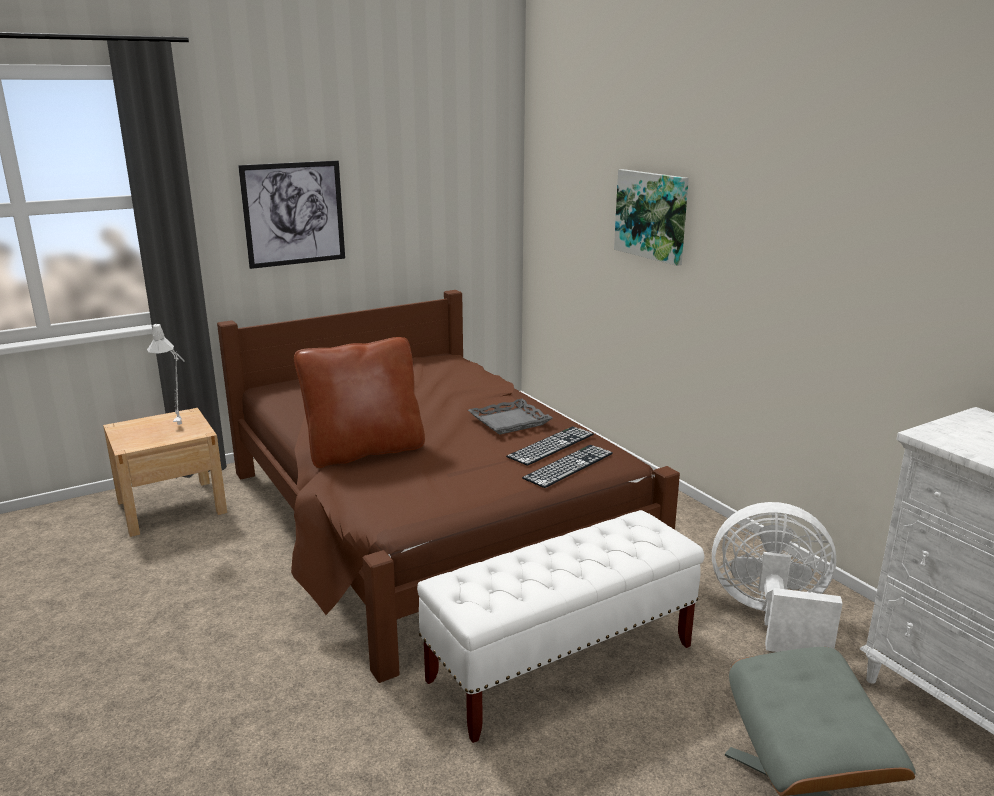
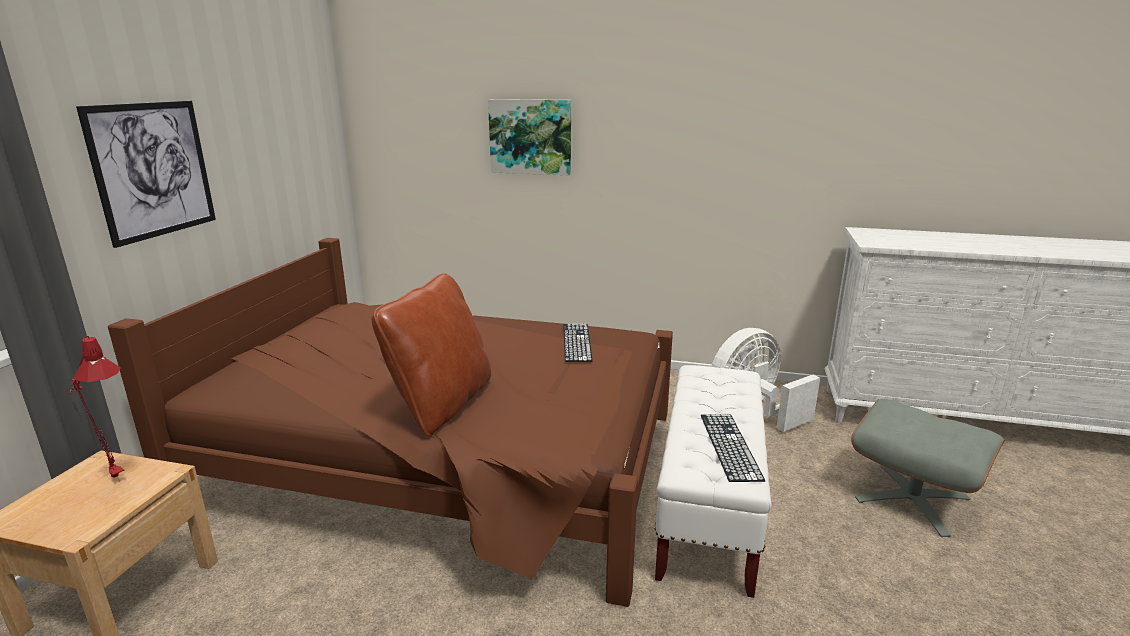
camera: 45 degrees left, 0 degrees up
white table lamp [147,324,185,425] -> red table lamp [69,336,125,477]
grey tray [468,399,553,435] -> none
keyboard [522,445,613,488] -> keyboard moved to [701,414,765,482]

